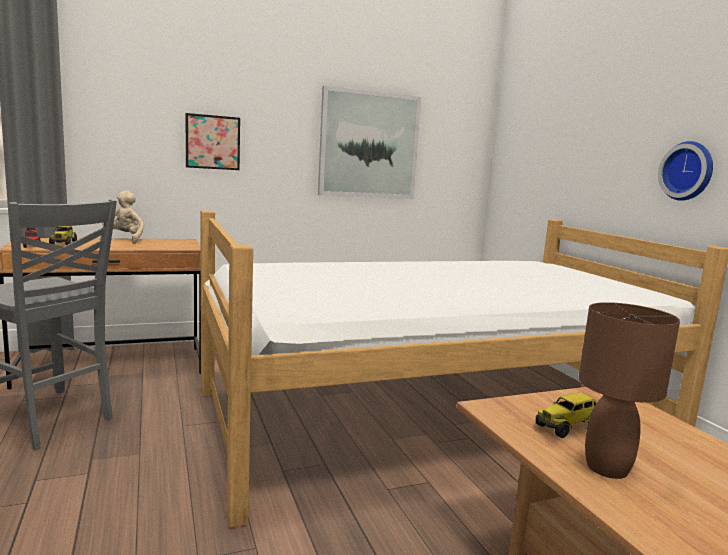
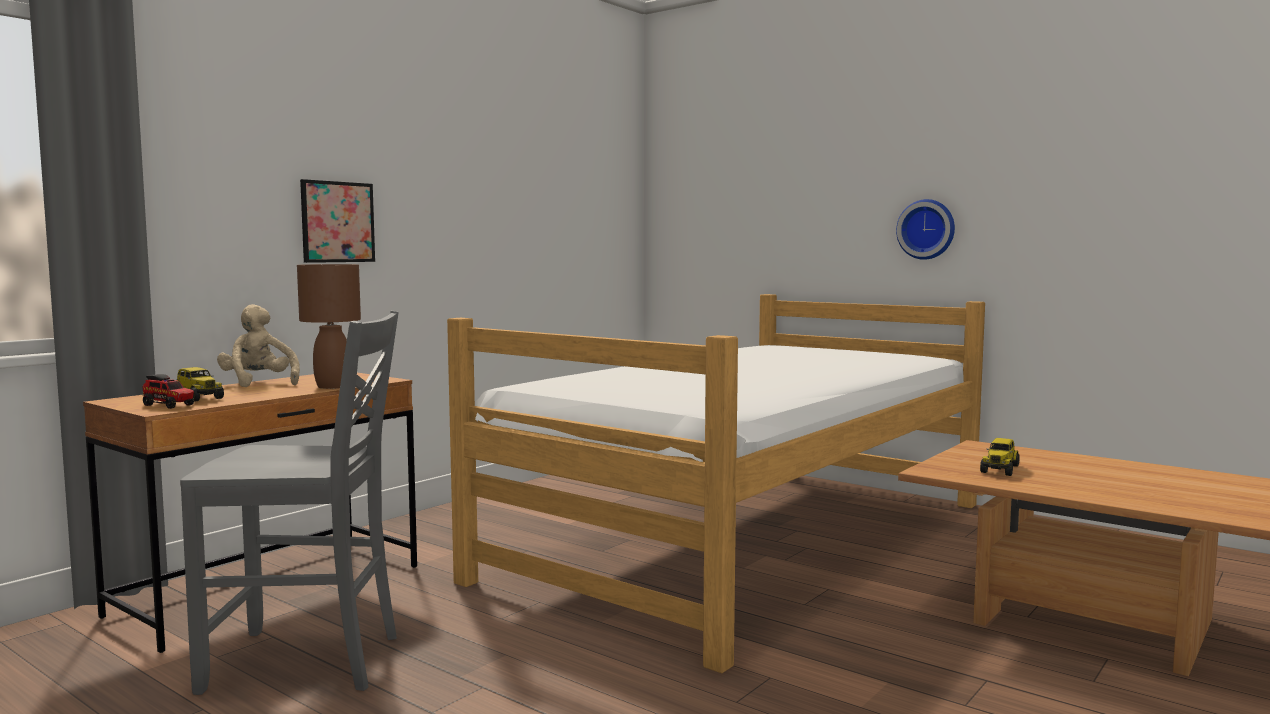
camera: 30 degrees left, 5 degrees down
picture [318,86,421,199] -> none
brown table lamp [579,302,680,479] -> brown table lamp moved to [297,264,361,389]

